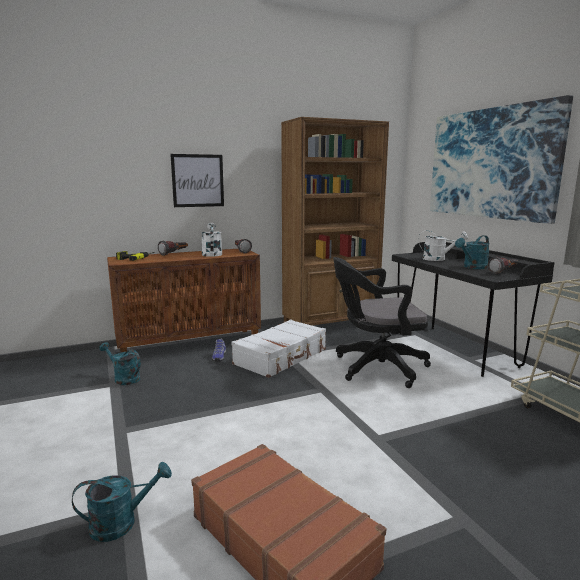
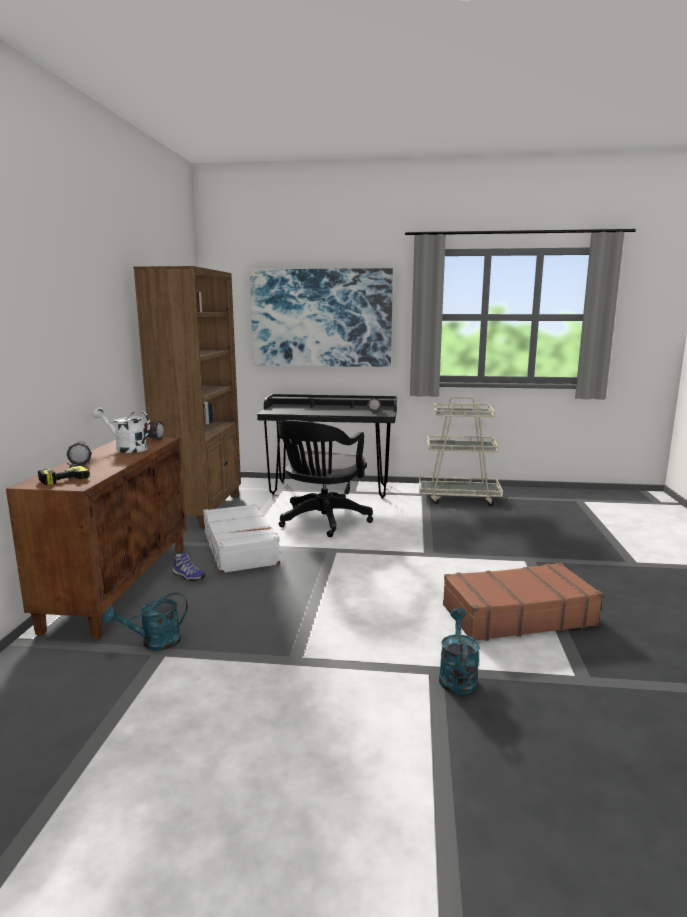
camera: 60 degrees left, 0 degrees up
picture [170,154,224,207] -> none
white watering can [419,231,468,261] -> none
turquoise watering can [455,235,490,269] -> none

